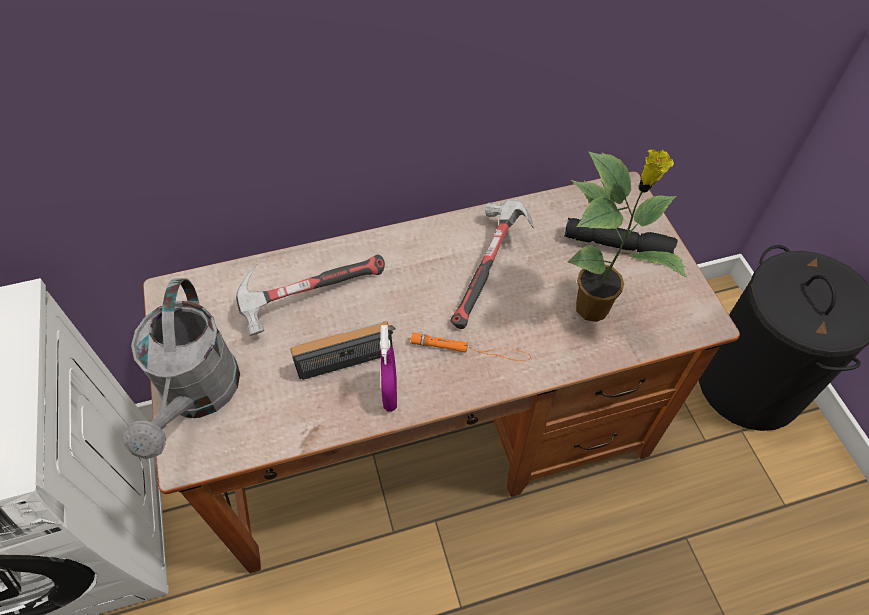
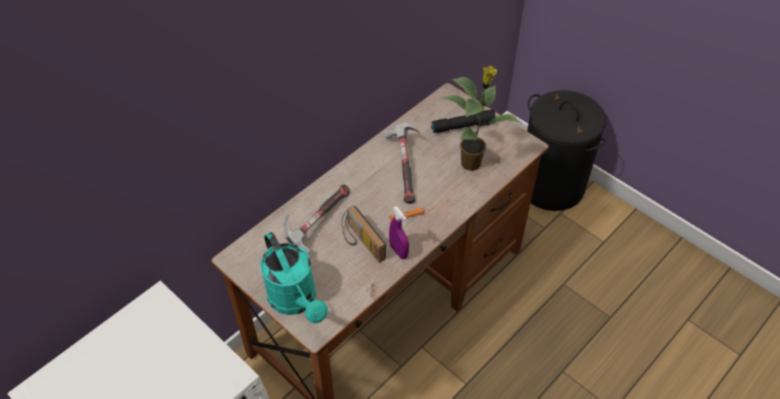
camera: 30 degrees left, 5 degrees down
grey watering can [122,278,240,459] -> turquoise watering can [261,232,328,323]
radio [290,321,396,380] -> radio turned 75 degrees counterclockwise [341,205,386,262]

